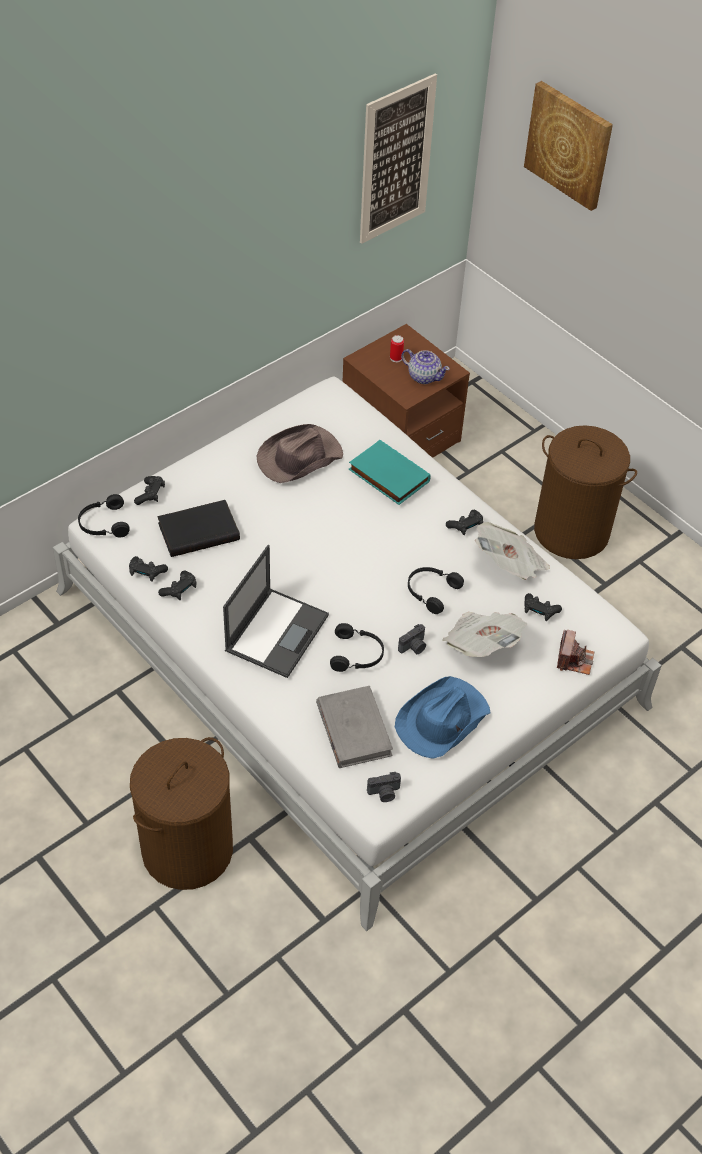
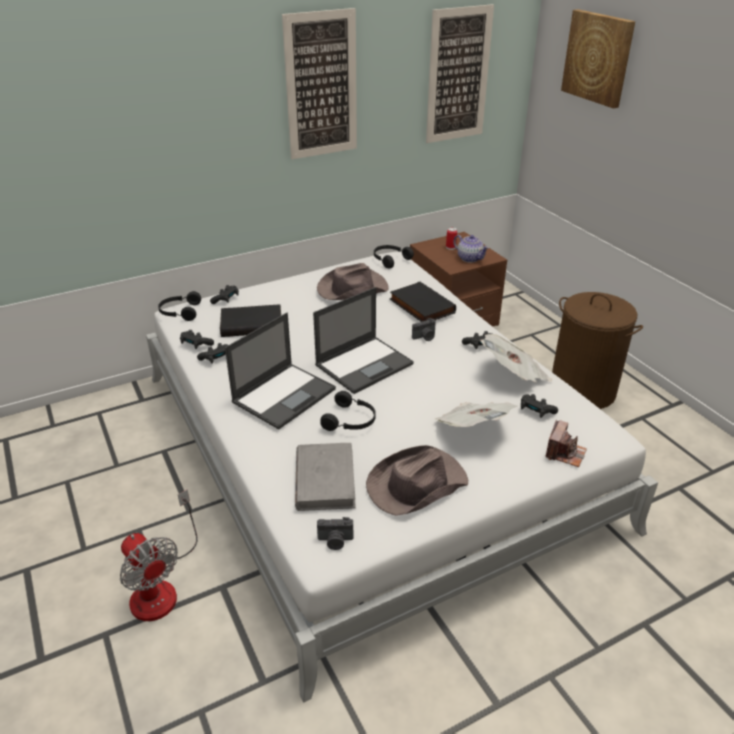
camera: 15 degrees right, 15 degrees down
brown laundry basket [130,737,233,890] -> fan [120,489,198,621]
turquoise book [349,440,431,505] -> black book [390,282,456,322]
blue hat [395,676,490,759] -> brown hat [366,445,468,516]
camera [398,624,426,654] -> camera moved to [412,318,436,341]
black headphones [408,567,464,614] -> black headphones moved to [374,245,414,268]
none -> picture [282,8,357,159]
none -> laptop [313,287,414,394]

